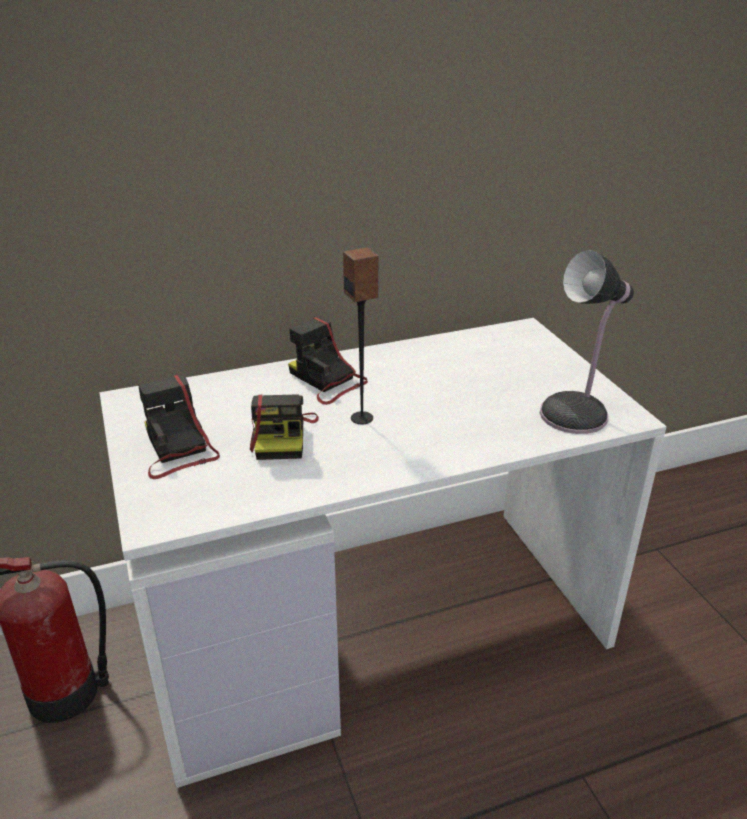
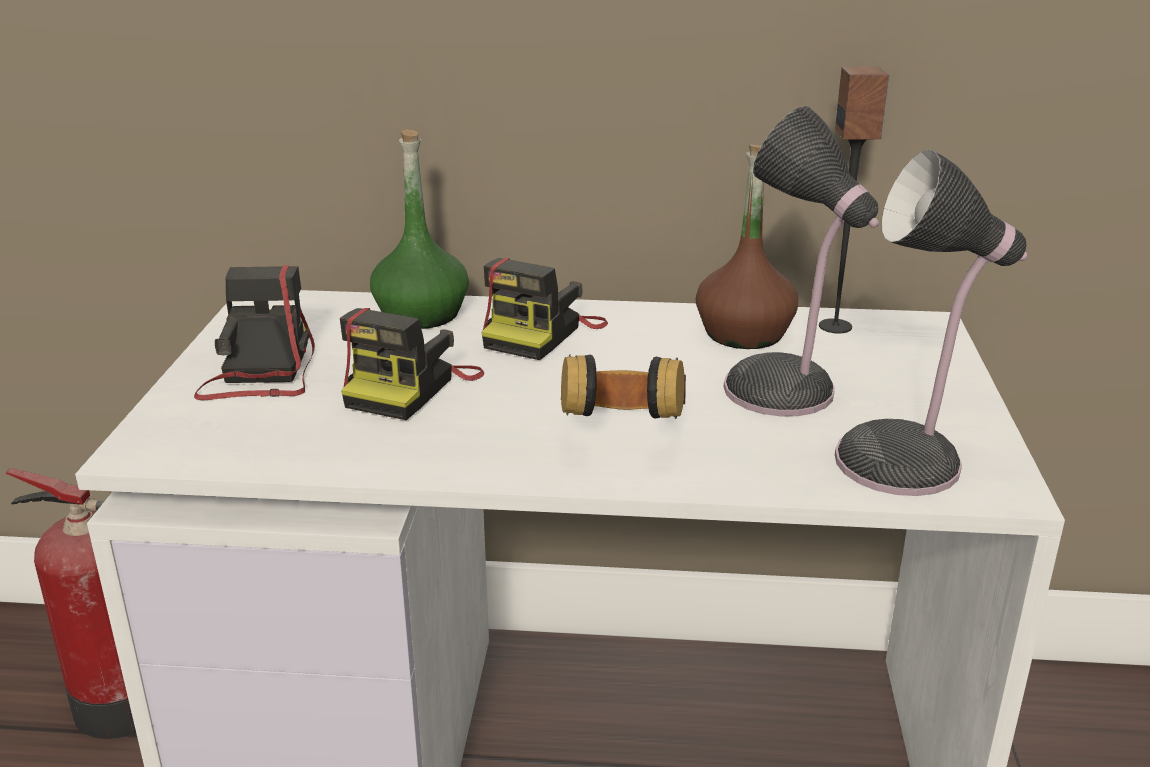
camera: 25 degrees right, 5 degrees down
camera [288,316,368,405] -> camera turned 135 degrees counterclockwise [482,258,608,360]
speaker [343,247,379,424] -> speaker moved to [819,67,890,333]
none -> green bottle [370,130,469,329]
none -> headphones [561,354,686,419]
none -> brown bottle [696,145,798,349]
none -> table lamp [724,106,879,417]

